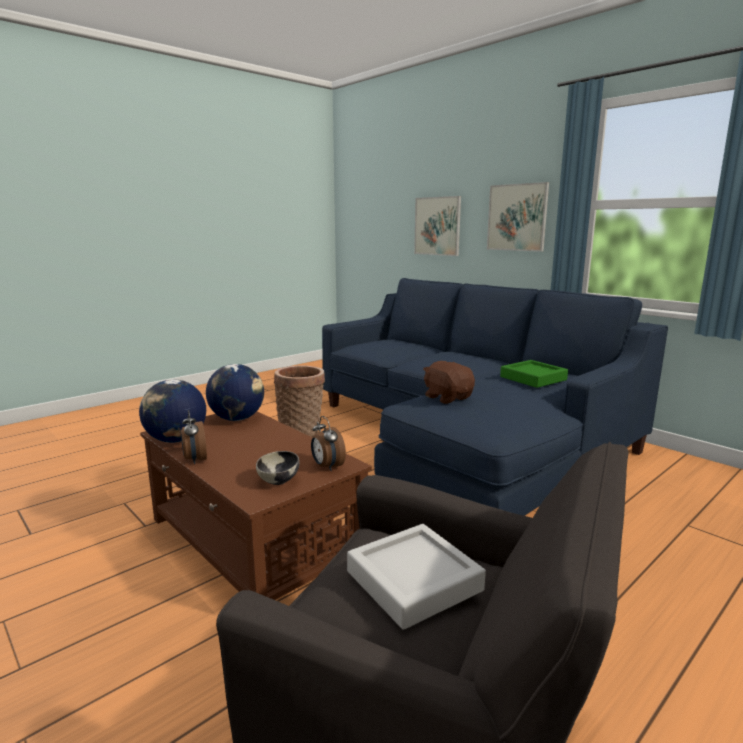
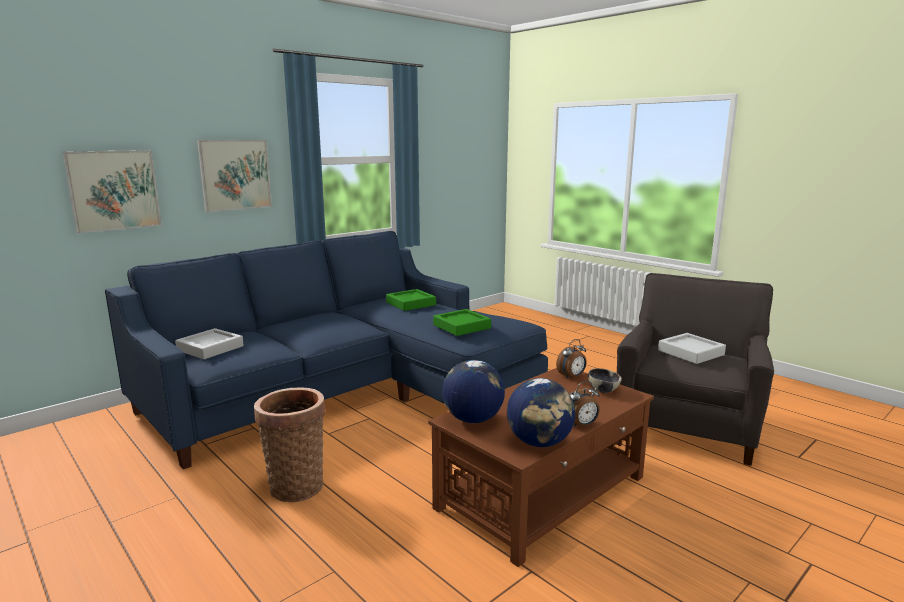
camera: 90 degrees left, 0 degrees up
brown plush toy [423,361,475,404] -> green tray [433,309,491,336]
none -> grey tray [175,328,244,359]

